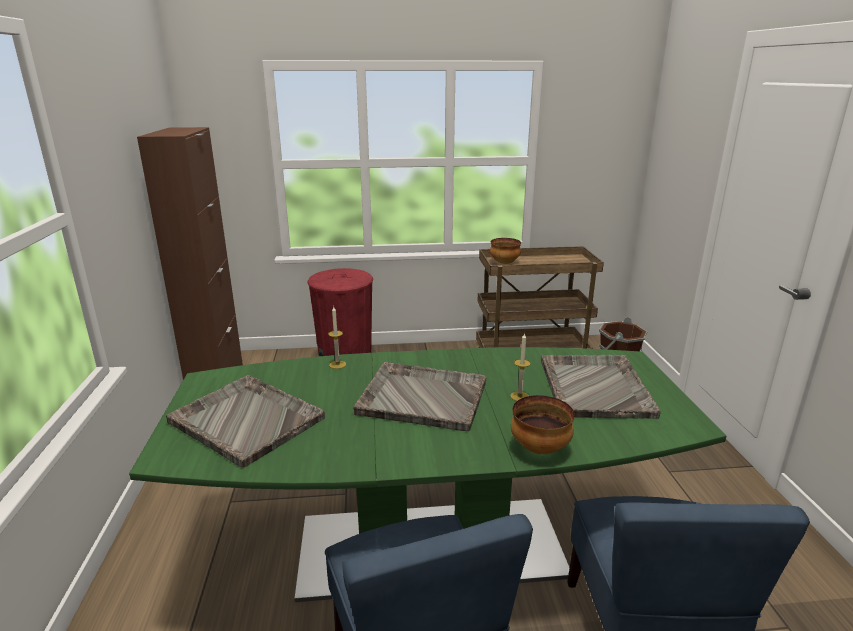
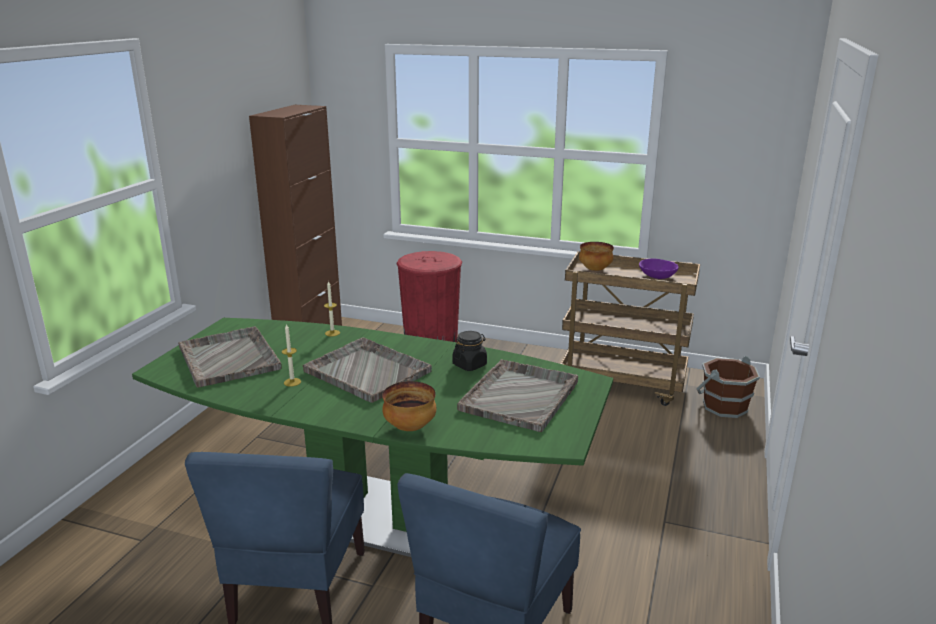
camera: 25 degrees right, 0 degrees up
candle [510,333,531,401] -> candle moved to [282,324,301,387]
none -> black jar [453,331,487,371]
none -> purple bowl [639,259,679,279]

